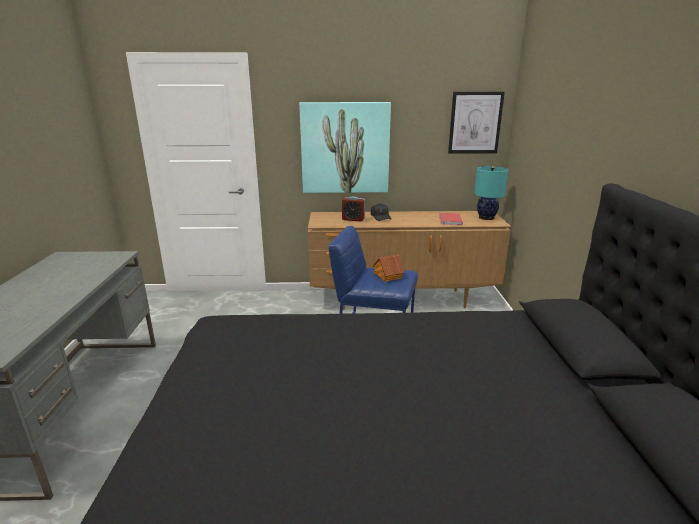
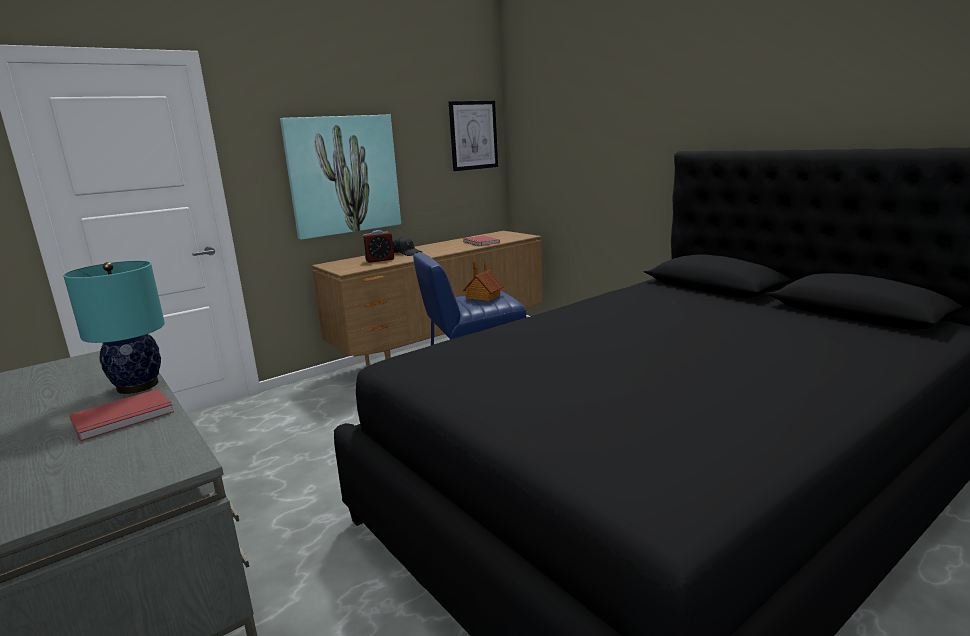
camera: 35 degrees left, 5 degrees down
turquoise table lamp [474,166,508,220] -> turquoise table lamp moved to [64,261,165,394]
none -> red book [69,389,174,441]

